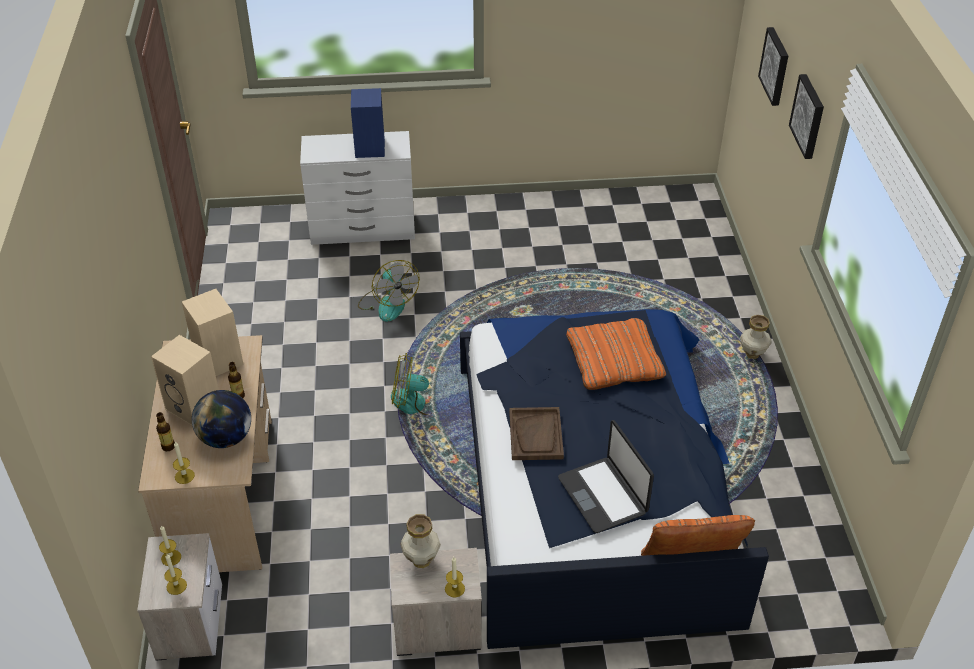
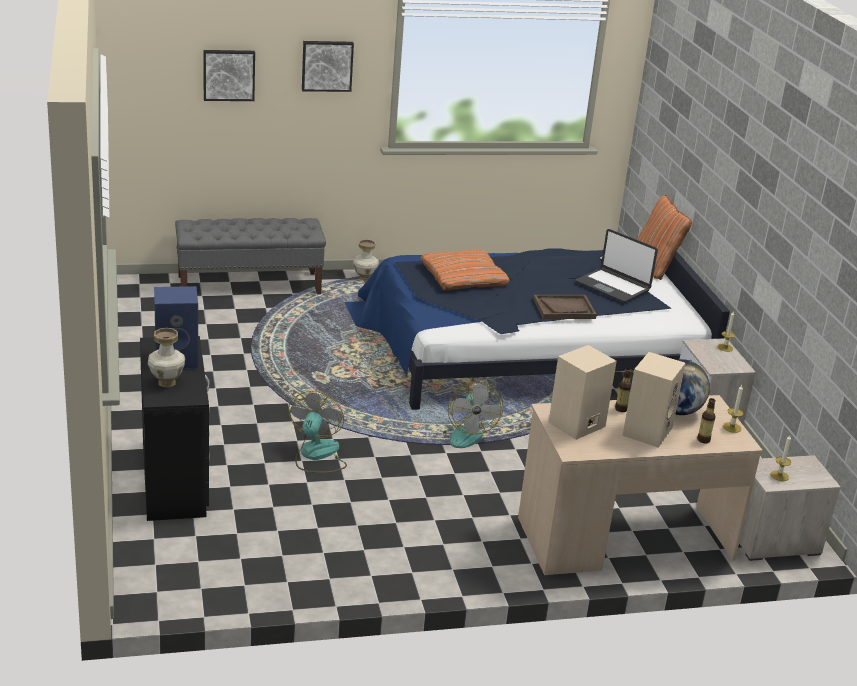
camera: 100 degrees left, 15 degrees down
candle [164,554,187,595] -> none
white dresser [300,131,415,245] -> black dresser [140,336,209,521]
fan [358,260,420,322] -> fan turned 45 degrees counterclockwise [288,391,347,473]
vase [400,514,441,568] -> vase moved to [148,328,185,388]
laptop [558,420,654,533] -> laptop turned 75 degrees clockwise [576,229,658,303]
none -> grey bench [175,218,326,294]

